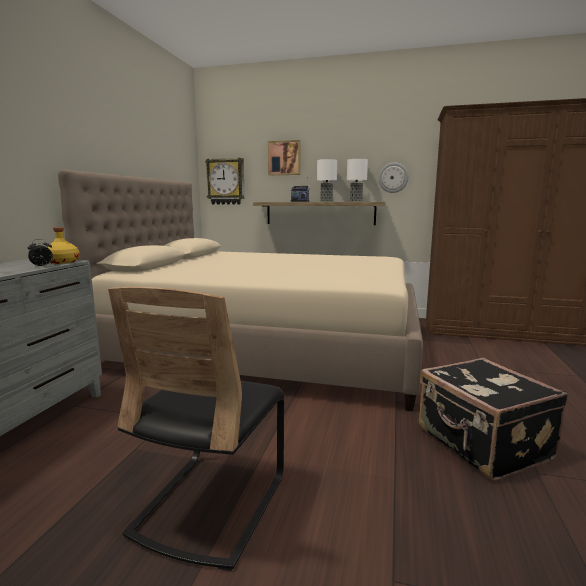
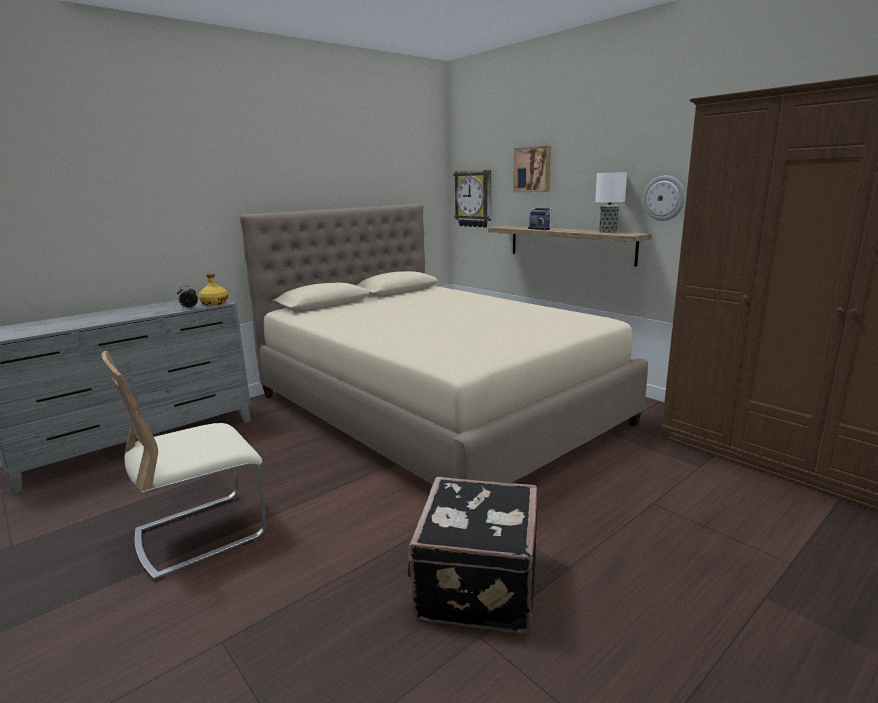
camera: 35 degrees right, 5 degrees up
black chair [108,287,284,571] -> beige chair [102,351,267,581]
table lamp [317,159,337,202] -> none

